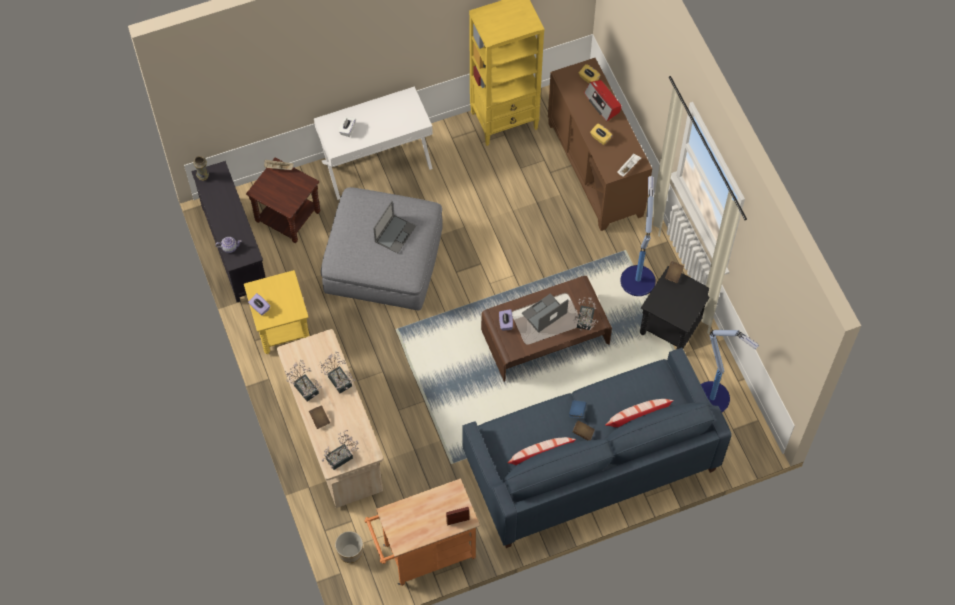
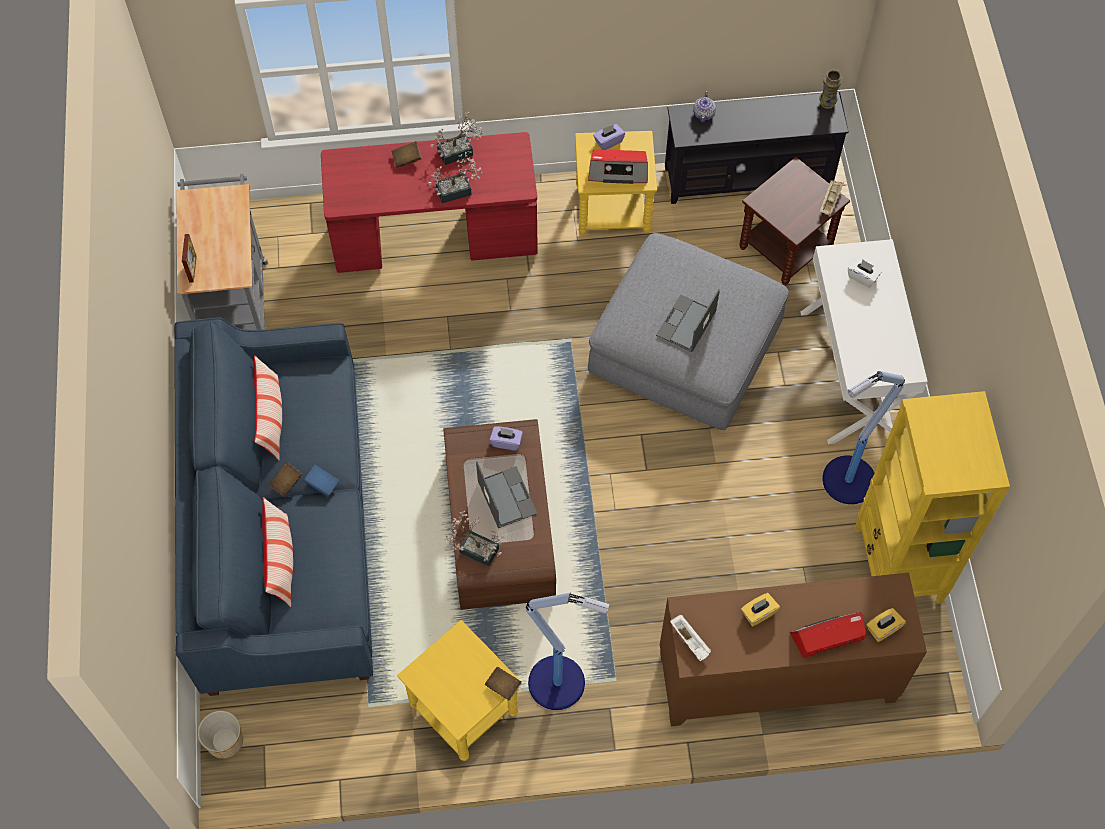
camera: 105 degrees right, 0 degrees up
beige desk [277,329,383,508] -> red desk [321,132,538,273]
potted plant [322,430,359,470] -> none
planter [335,531,363,563] -> planter moved to [198,710,243,759]
orange cart [364,478,480,586] -> grey cart [177,174,268,330]
laptop [373,201,416,253] -> laptop turned 75 degrees clockwise [656,289,720,352]
black side table [640,266,710,349] -> yellow side table [397,620,522,761]
floor lamp [701,330,759,412] -> floor lamp moved to [822,371,905,504]
none -> radio [588,149,648,184]

